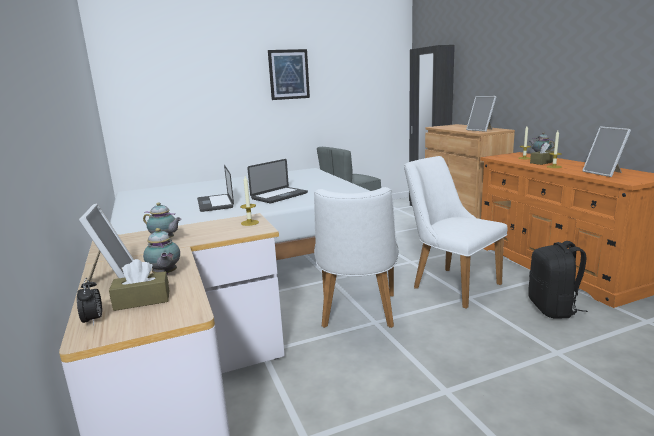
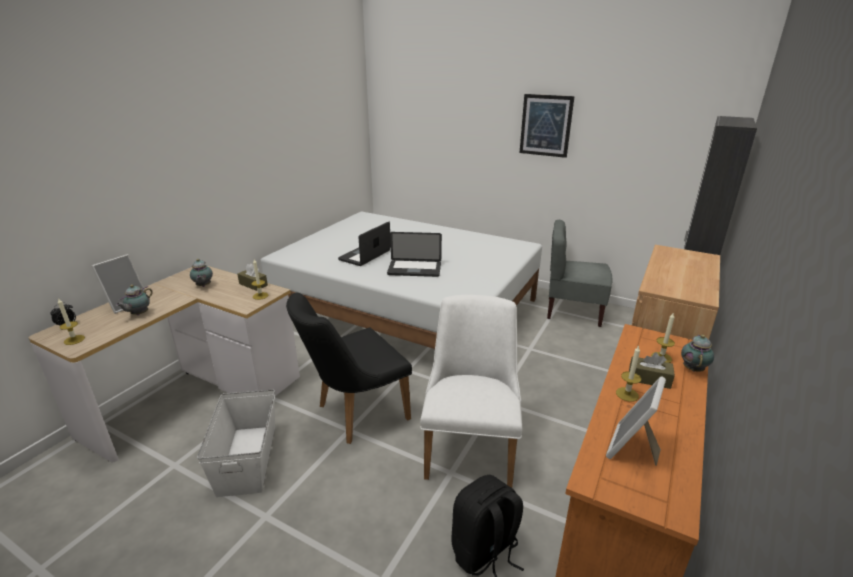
camera: 50 degrees right, 10 degrees up
brown tissue box [109,259,170,311] -> brown tissue box moved to [237,263,268,291]
white chair [314,187,399,328] -> black chair [286,293,412,444]
picture frame [466,96,497,132] -> none
none -> candle [57,298,85,345]
none -> white storage box [197,389,275,497]

